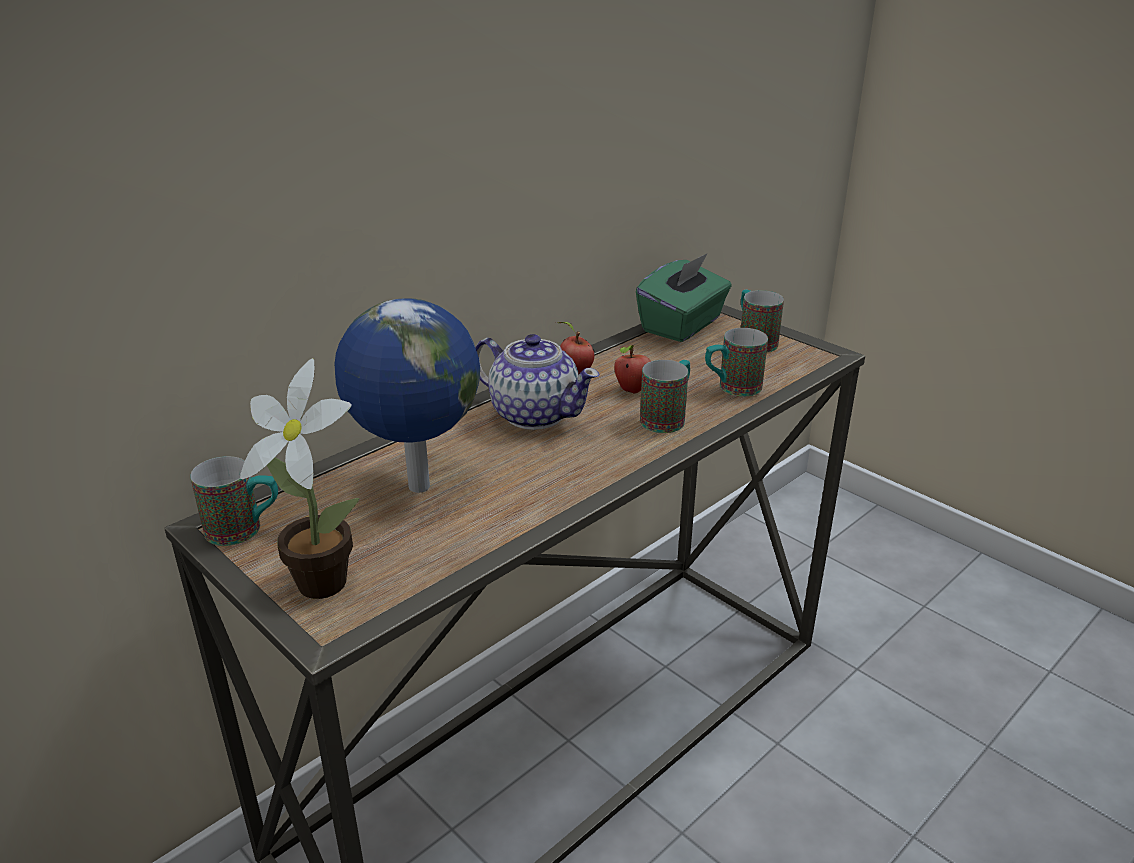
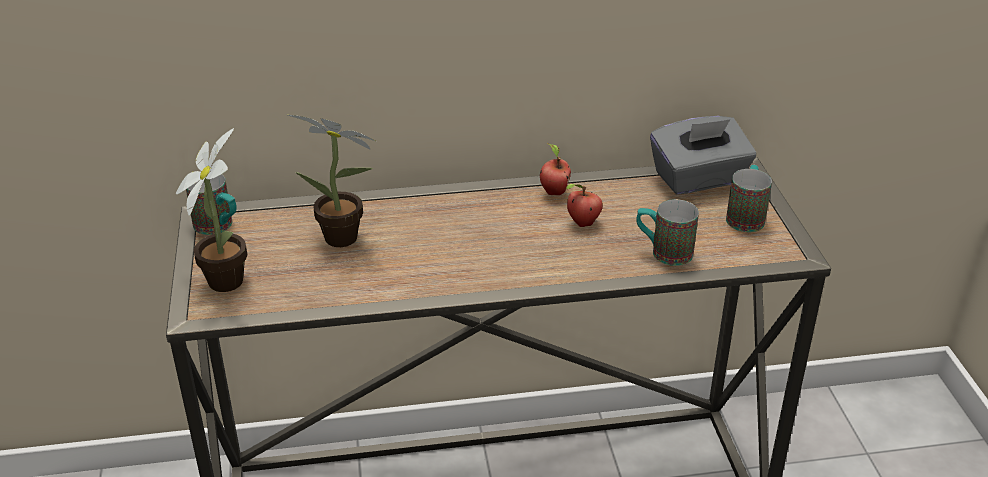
camera: 35 degrees right, 5 degrees up
globe [335,298,480,493] -> potted plant [288,115,375,247]
teapot [475,334,600,430] -> none
green tissue box [636,253,732,342] -> grey tissue box [650,116,756,194]
mug [640,360,690,433] -> none

